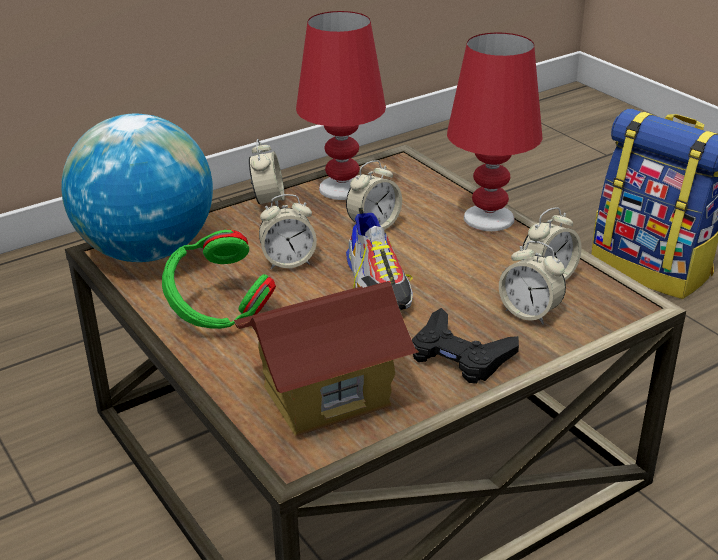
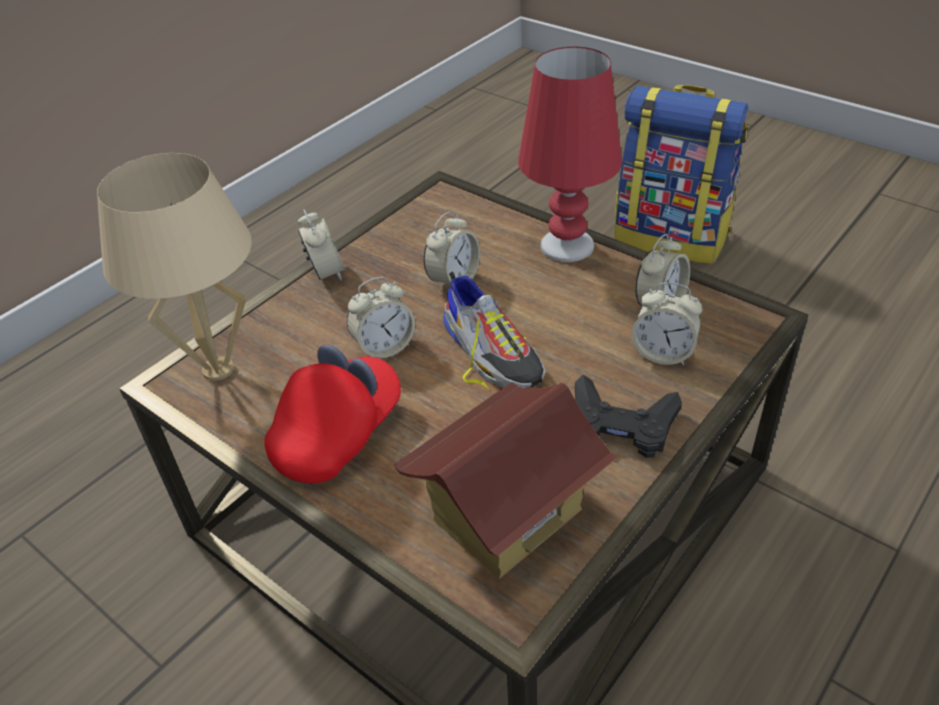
camera: 15 degrees left, 10 degrees up
globe [61,114,213,262] -> beige table lamp [97,153,252,381]
green headphones [162,230,276,329] -> red cap [264,344,401,484]
red table lamp [296,11,386,200] -> none

